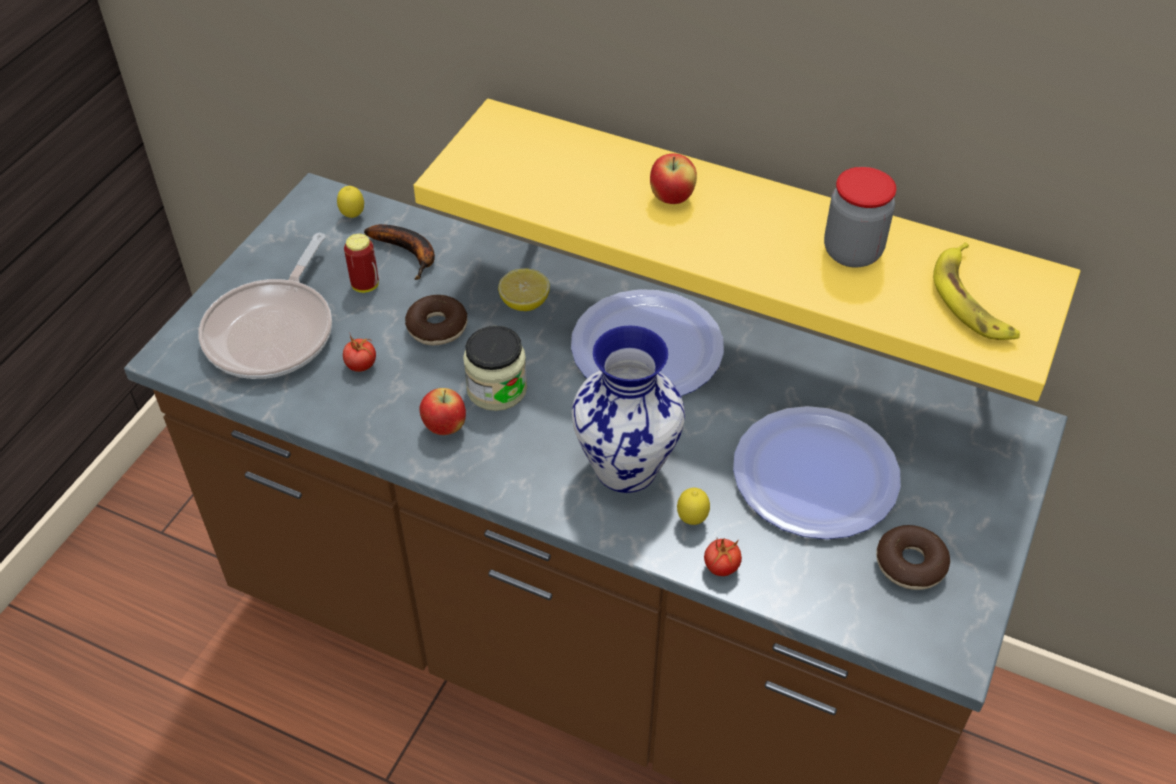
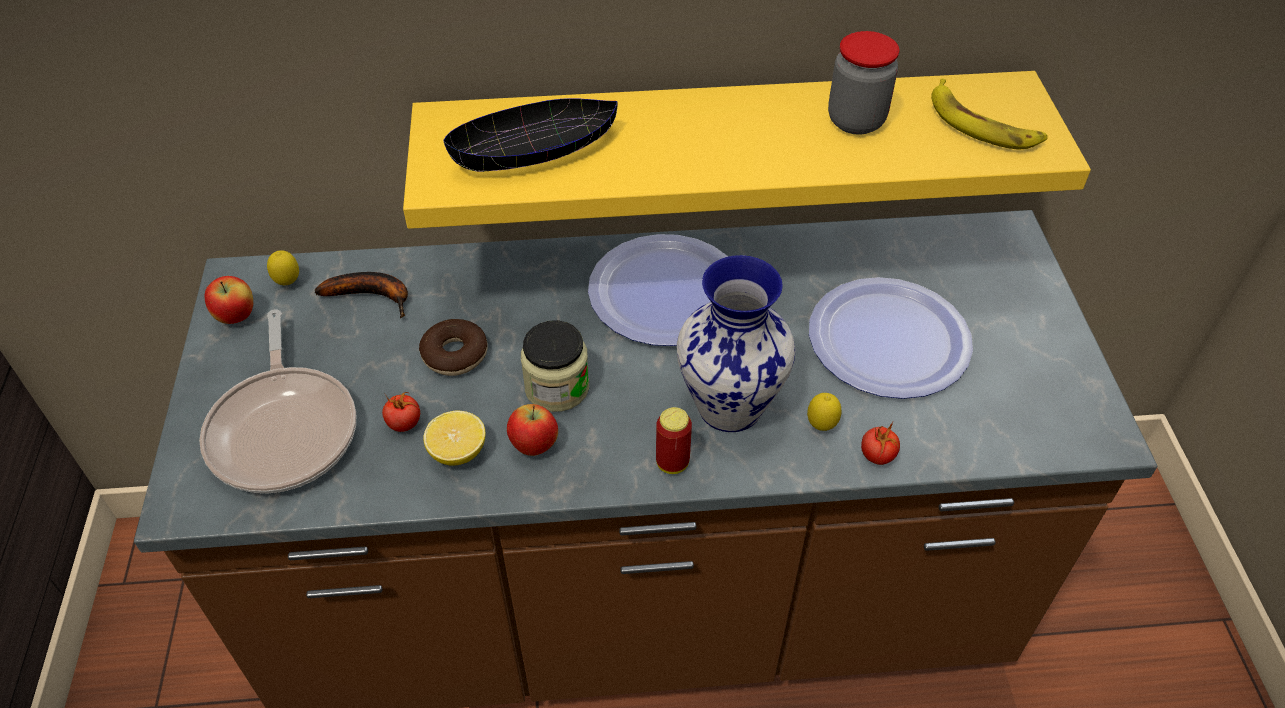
camera: 30 degrees left, 0 degrees up
can [344,234,379,293] -> can moved to [656,407,692,474]
lemon [498,268,550,311] -> lemon moved to [423,411,485,466]
apple [650,154,697,204] -> apple moved to [204,276,253,324]
donut [876,525,950,590] -> none
none -> black bowl [444,98,617,172]

